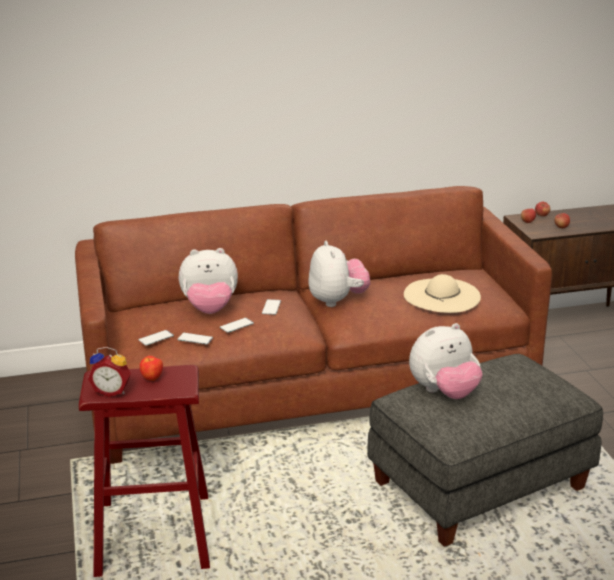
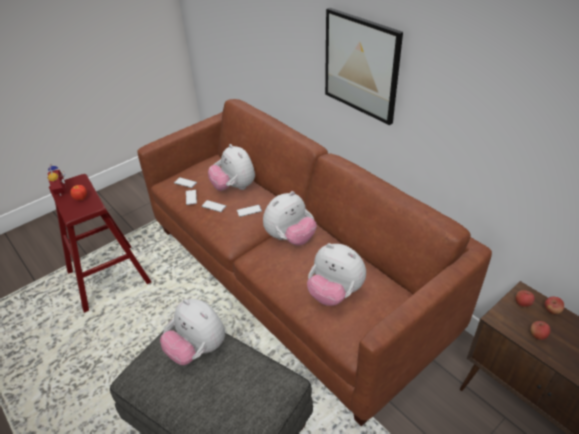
camera: 65 degrees right, 15 degrees up
beige hat [404,274,481,313] -> plush toy [307,243,366,306]
none -> picture [325,8,403,125]

